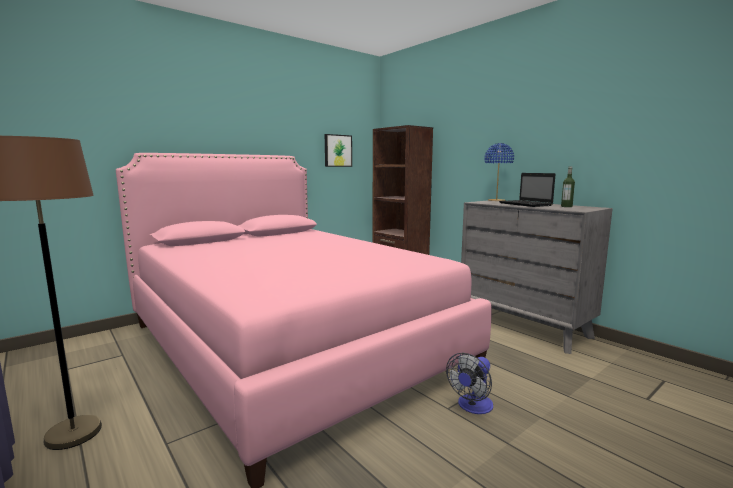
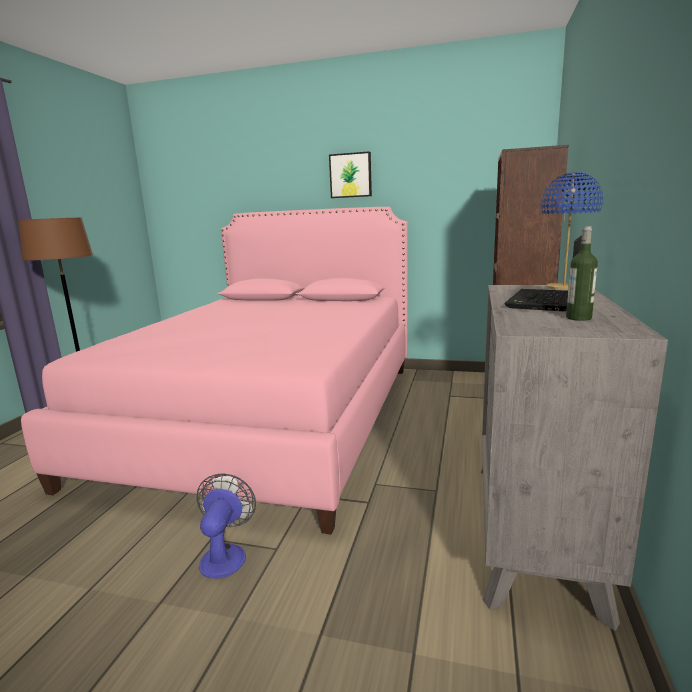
camera: 55 degrees right, 5 degrees up
picture [325,134,352,167] -> picture moved to [329,151,372,198]
fan [446,353,493,414] -> fan turned 90 degrees clockwise [196,473,256,579]

